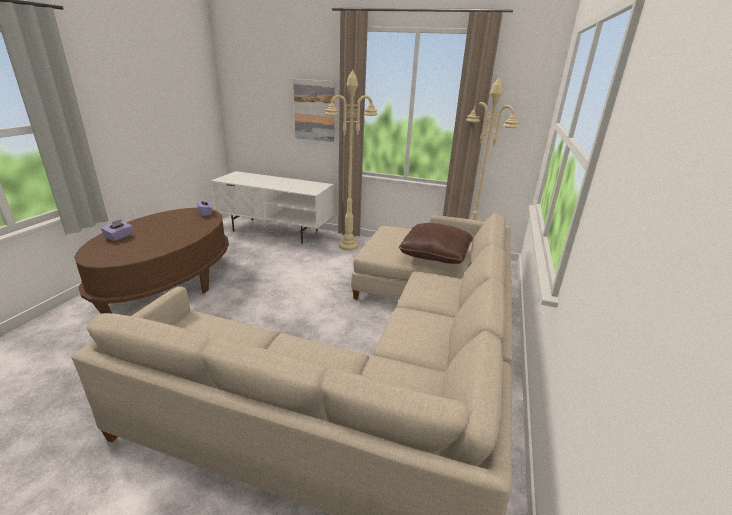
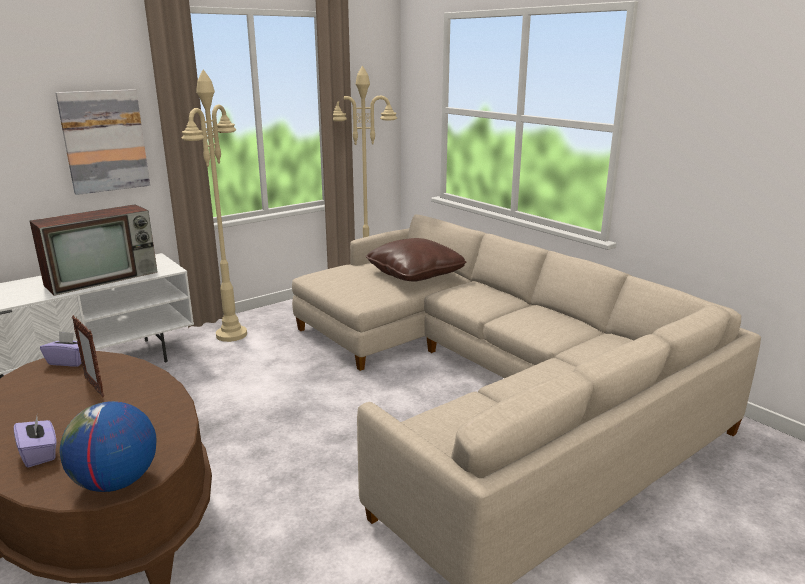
camera: 55 degrees left, 5 degrees down
none -> television [30,204,158,296]
none -> globe [60,401,157,492]
none -> picture frame [72,315,104,398]

